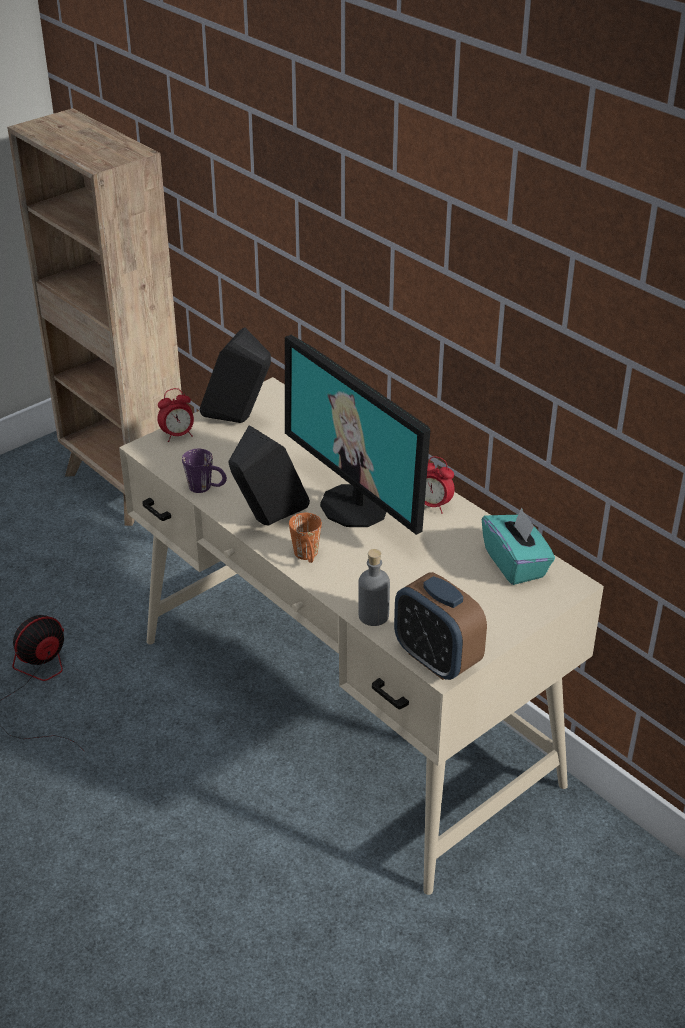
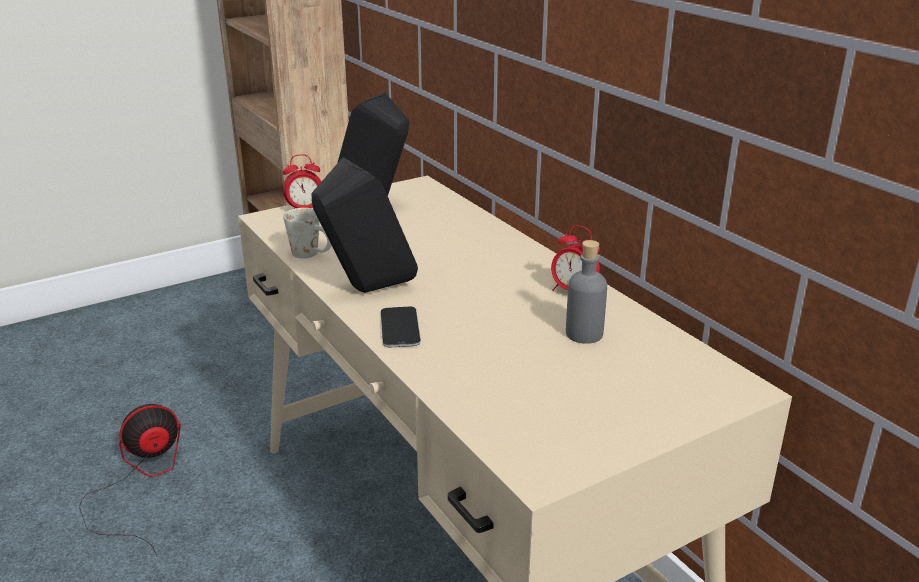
camera: 10 degrees right, 10 degrees down
purple mug [182,449,227,493] -> white mug [283,208,332,259]
monitor [285,335,430,535] -> none
orange mug [289,513,322,563] -> phone [381,307,421,347]
grey bottle [358,549,390,626] -> grey bottle moved to [566,240,607,344]
alarm clock [394,572,487,680] -> none
turquoise tissue box [482,507,555,585] -> none

